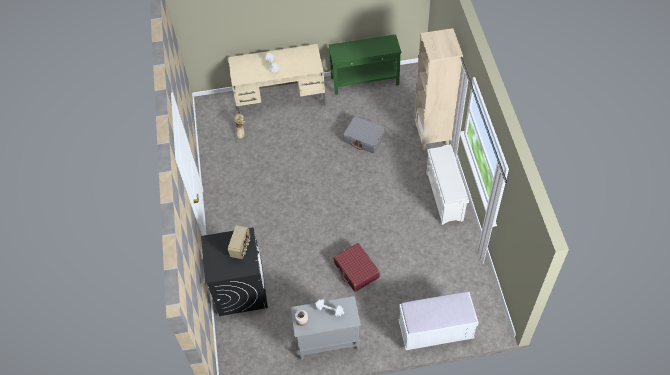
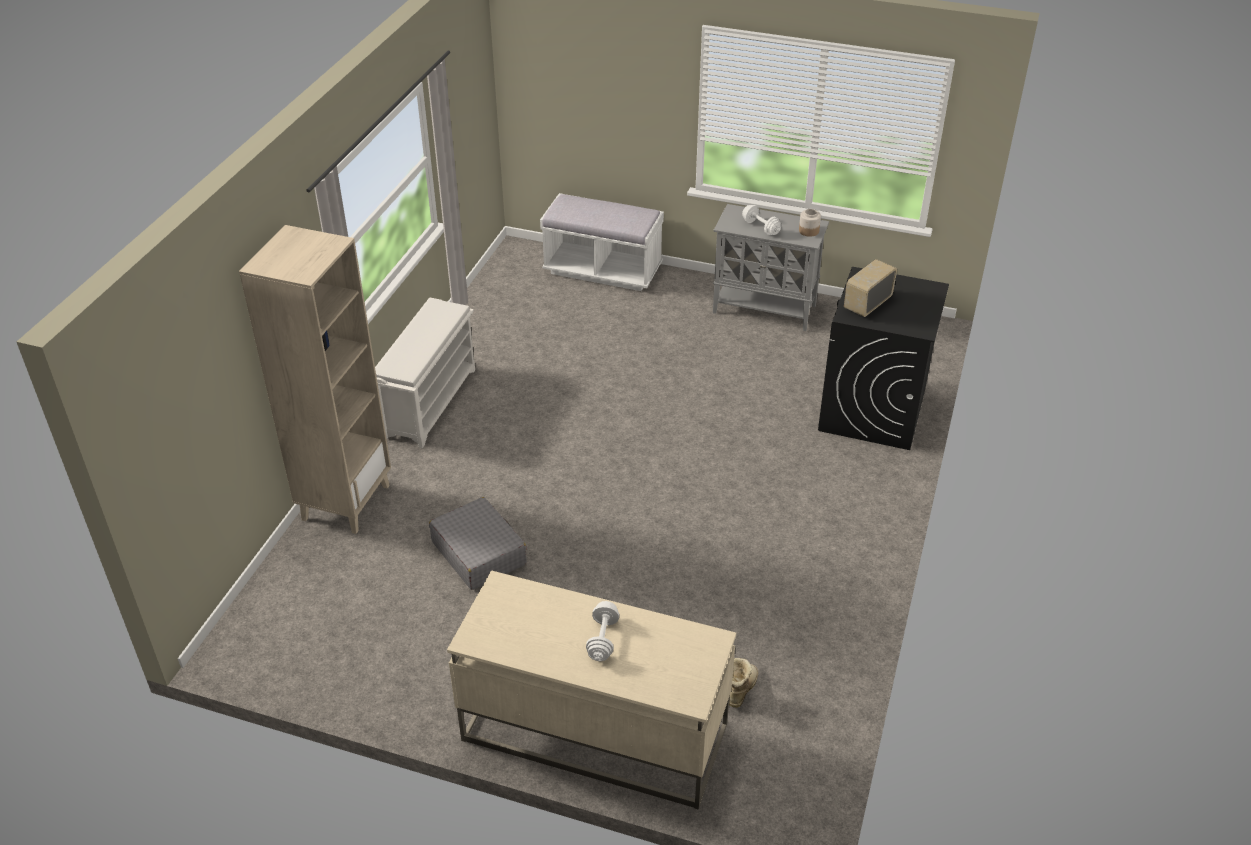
camera: 155 degrees left, 15 degrees down
green console table [328,34,401,95] -> none
red suitcase [334,243,380,292] -> none

